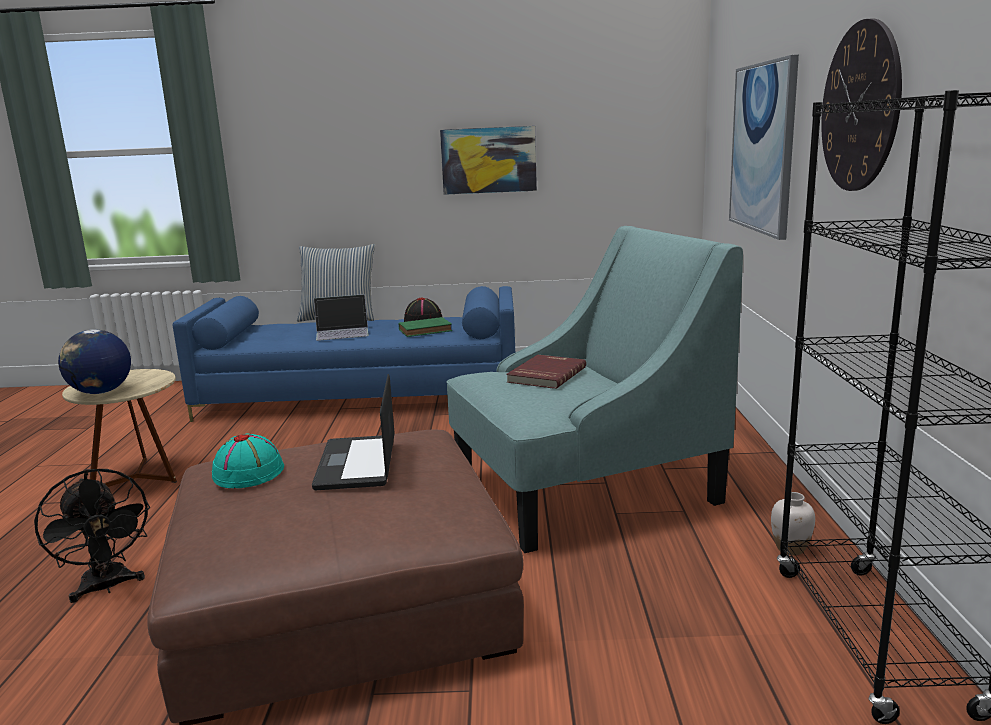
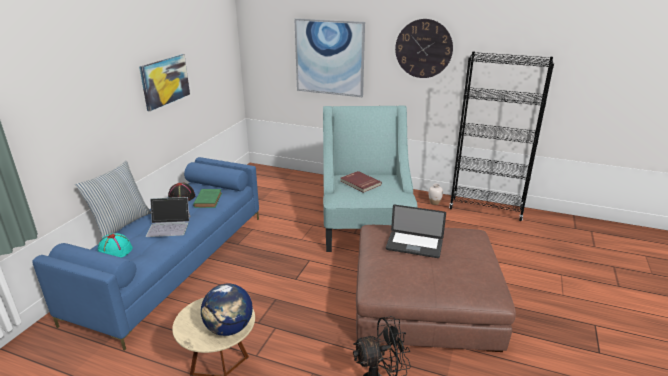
camera: 70 degrees left, 10 degrees up
turquoise hat [212,433,284,488] -> turquoise hat moved to [98,233,133,258]
laptop [314,294,369,341] -> laptop turned 75 degrees clockwise [146,197,191,237]

